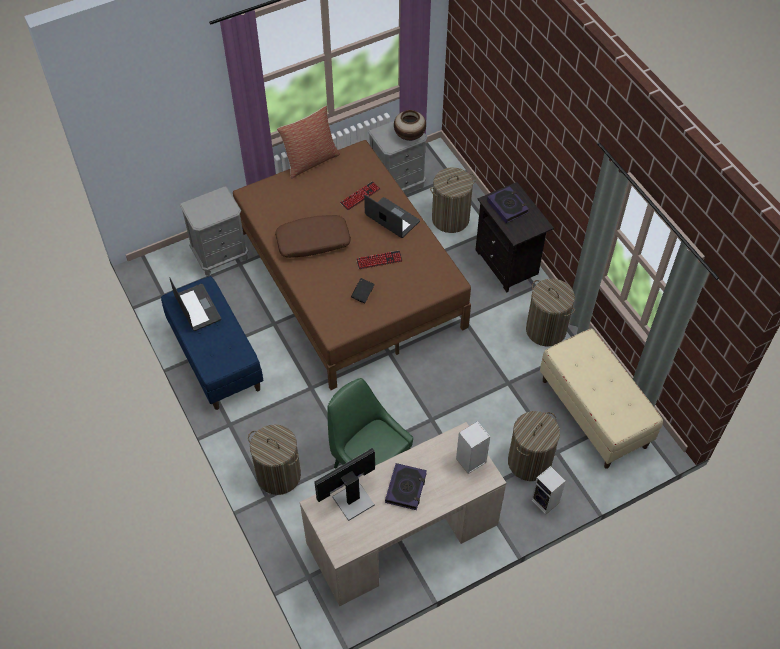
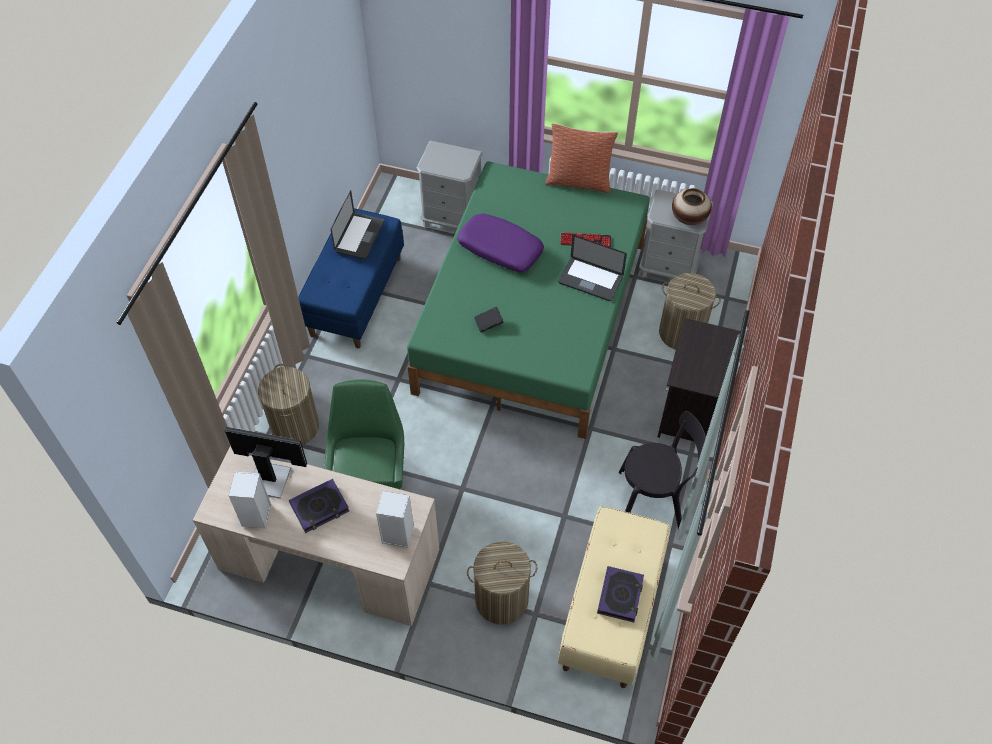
camera: 45 degrees right, 0 degrees up
brown bed [233,140,471,390] -> green bed [407,161,650,439]
brown pillow [275,215,351,258] -> purple pillow [457,214,544,272]
keyboard [356,251,402,269] -> none
laptop [364,195,420,238] -> laptop turned 120 degrees clockwise [558,235,627,301]
book [487,186,529,223] -> book moved to [597,566,644,622]
laundry basket [526,279,575,347] -> black chair [619,411,706,529]
speaker [531,466,566,515] -> speaker moved to [229,472,271,528]

